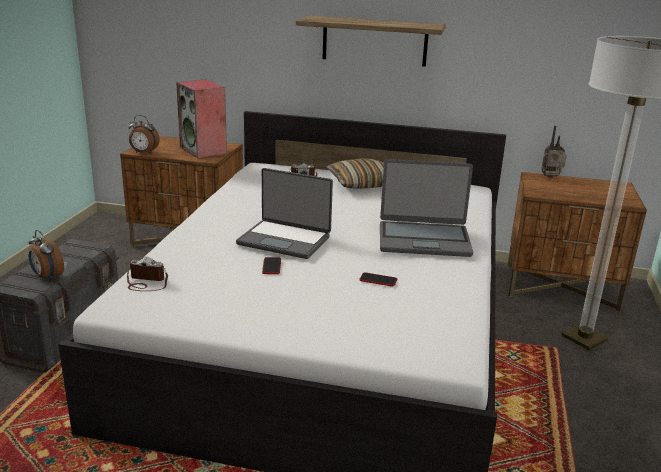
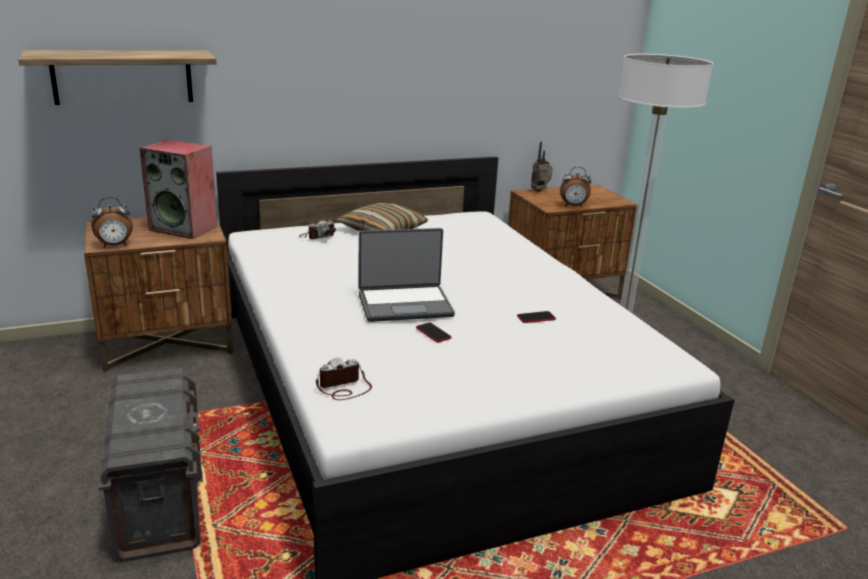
camera: 35 degrees left, 0 degrees up
alarm clock [29,230,64,281] -> alarm clock moved to [560,167,591,207]
shelf [296,16,446,67] -> shelf moved to [18,50,217,105]
laptop [380,159,473,257] -> none

